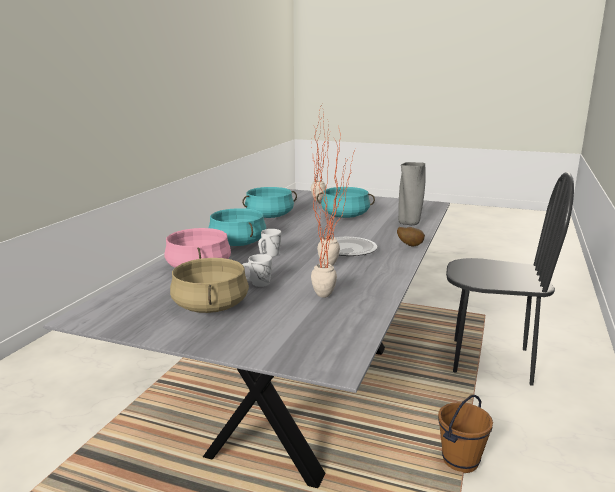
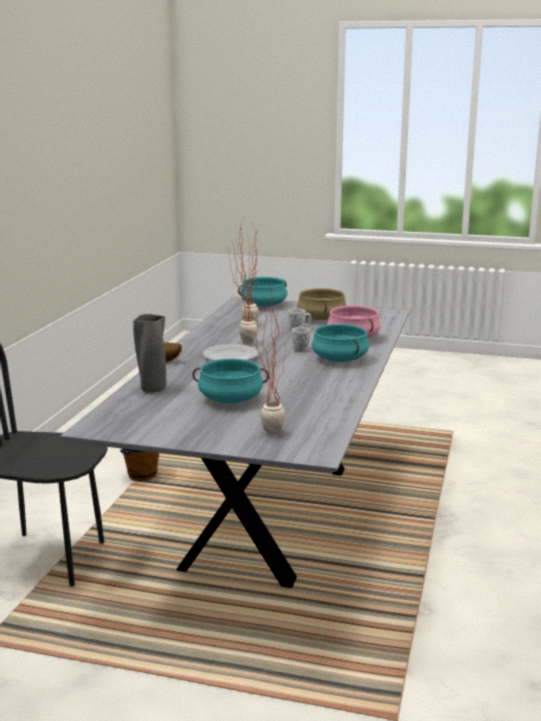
camera: 175 degrees right, 0 degrees up
turquoise cooking pot [242,187,297,218] -> turquoise cooking pot moved to [238,277,287,307]

